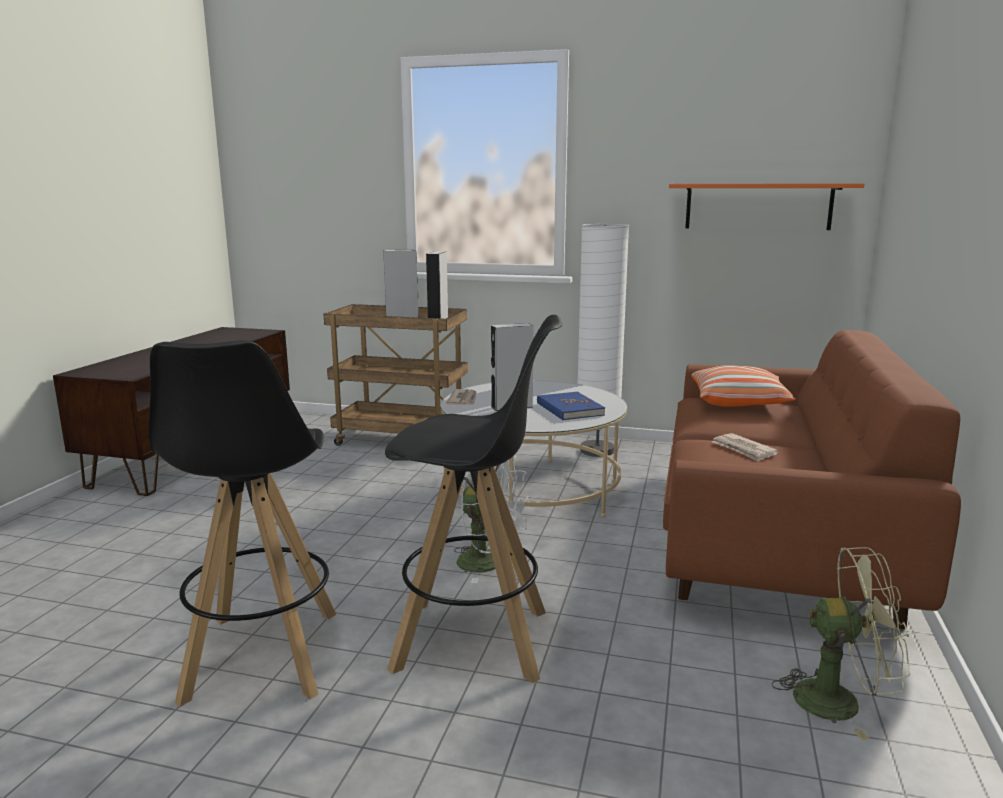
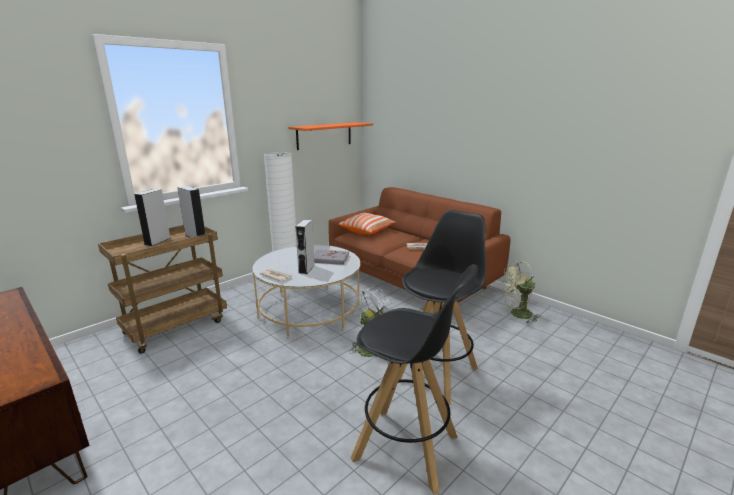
camera: 60 degrees left, 5 degrees up
blue book [537,392,605,420] -> grey book [314,249,349,265]
green fan [772,547,911,740] -> green fan turned 135 degrees counterclockwise [501,261,541,323]

